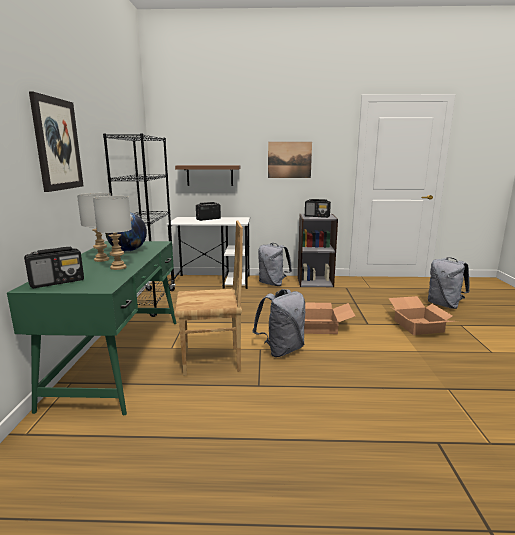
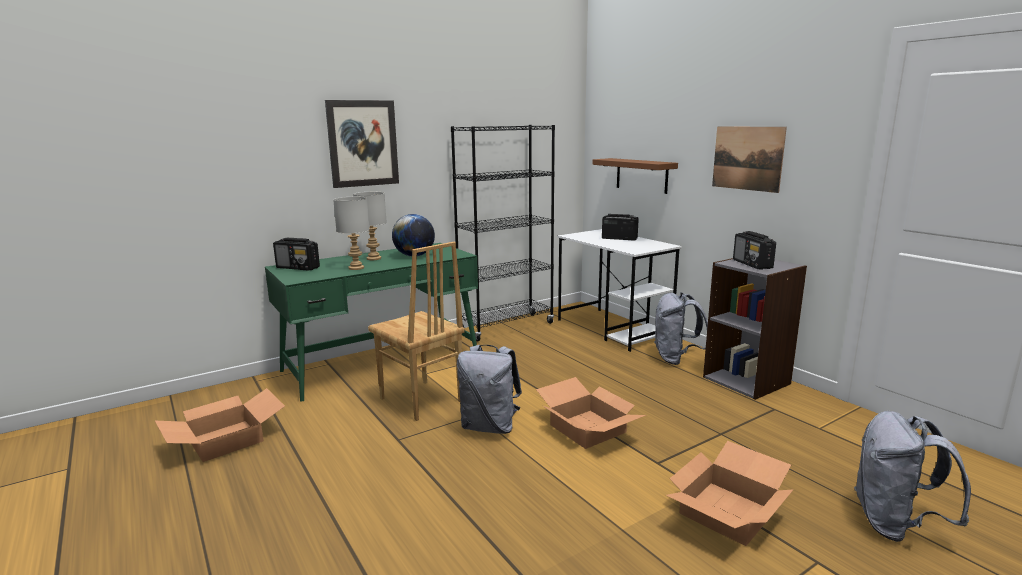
camera: 55 degrees right, 0 degrees up
none -> cardboard box [155,388,285,462]

